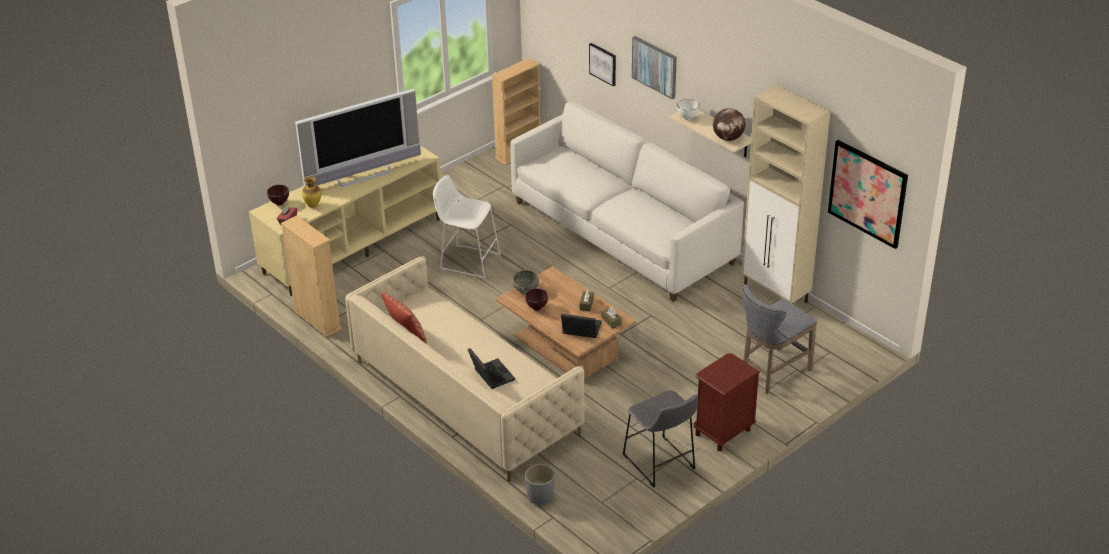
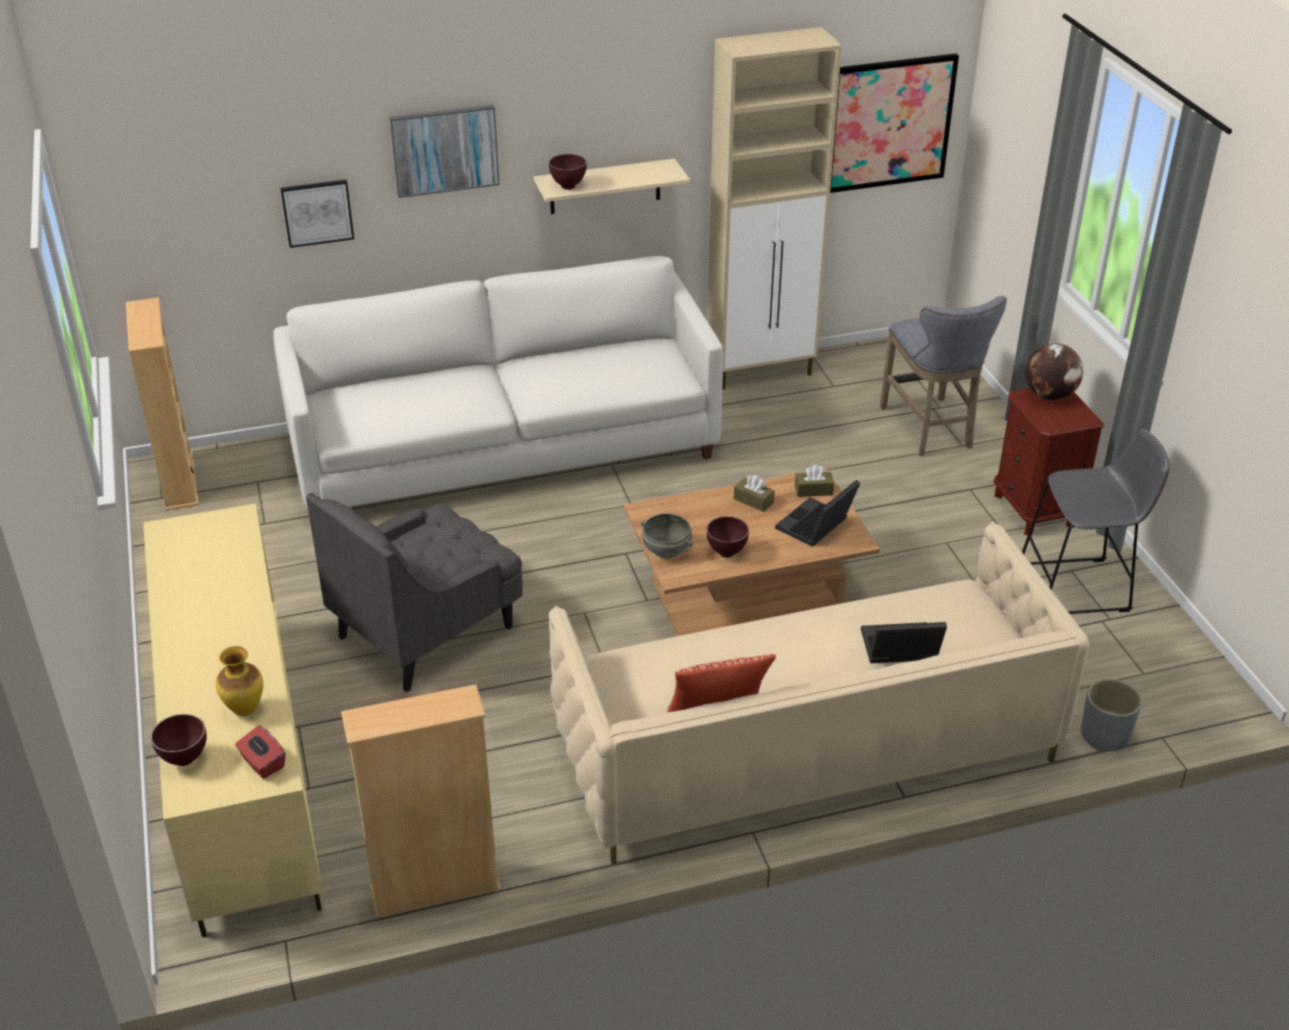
camera: 65 degrees left, 0 degrees up
television [295,89,421,187] -> none
white stool [433,175,501,279] -> grey armchair [306,493,523,692]
white bowl [677,99,699,120] -> brown bowl [549,154,587,190]
globe [713,108,745,141] -> globe moved to [1025,343,1083,400]

